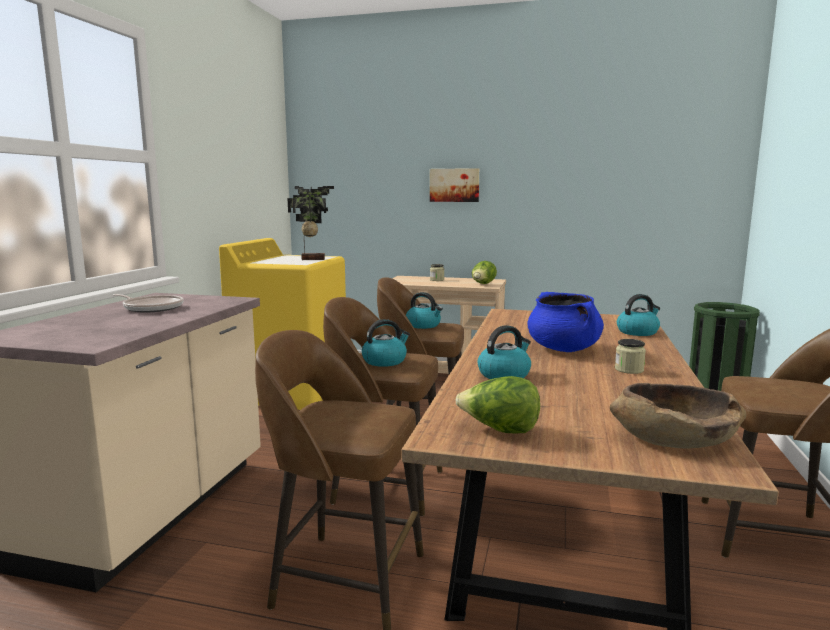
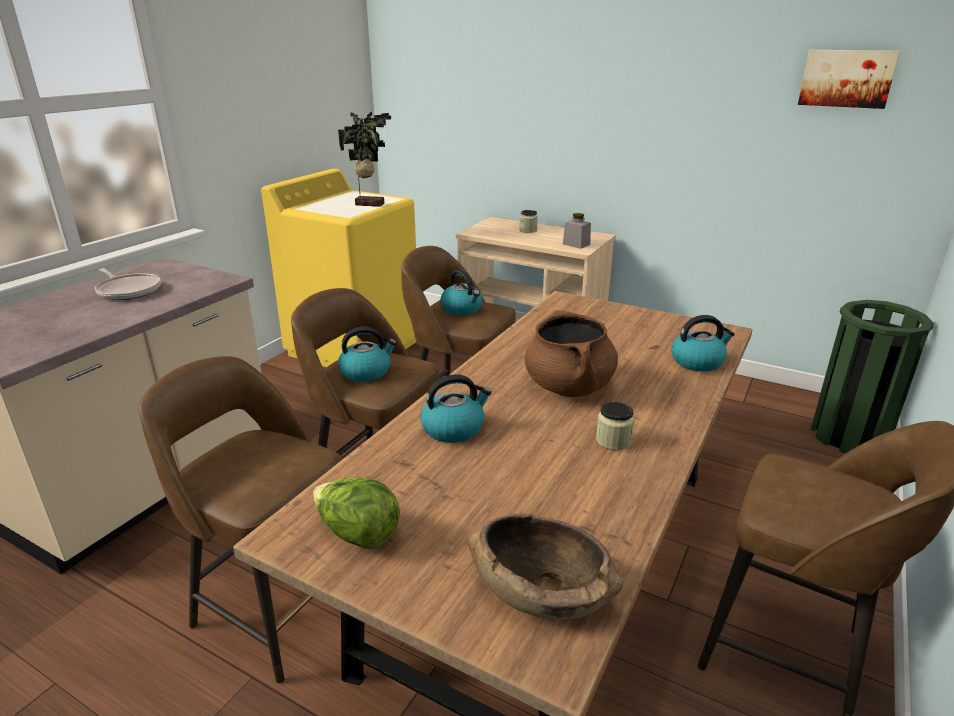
camera: 15 degrees right, 15 degrees up
picture [430,168,479,202] -> picture moved to [798,50,900,109]
lettuce [472,261,497,284] -> grey jar [563,213,591,249]
blue cooking pot [527,292,604,352] -> brown cooking pot [525,310,618,397]

